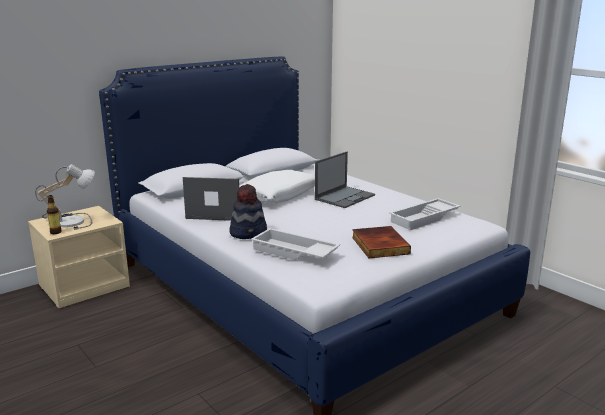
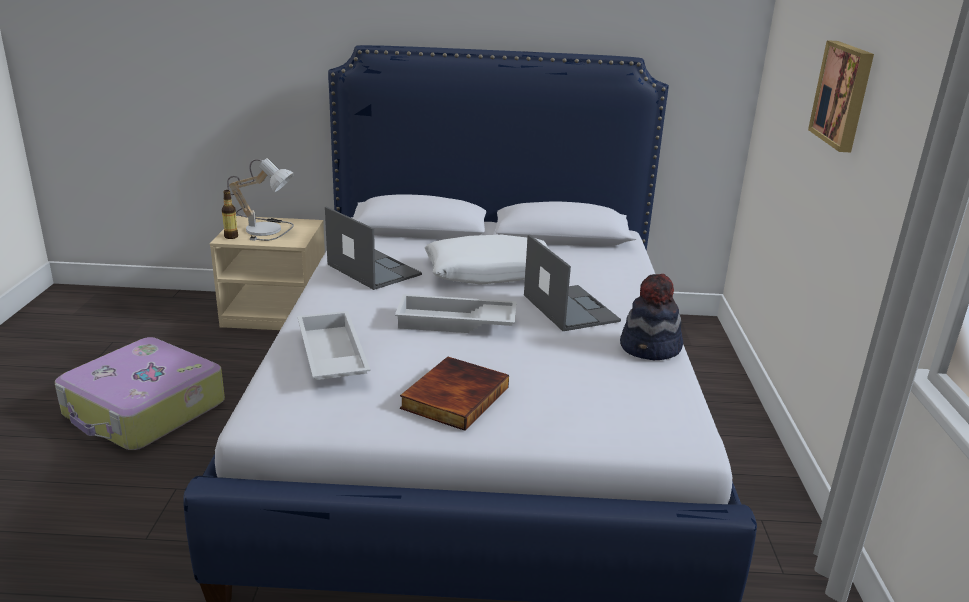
camera: 40 degrees right, 5 degrees up
hat [229,184,267,239] -> hat moved to [620,274,683,360]
laptop [315,152,375,208] -> laptop turned 105 degrees counterclockwise [524,235,621,331]
white tray [389,198,460,230] -> white tray moved to [395,294,517,333]
none -> suitcase [55,337,225,450]
none -> picture [808,40,874,152]

